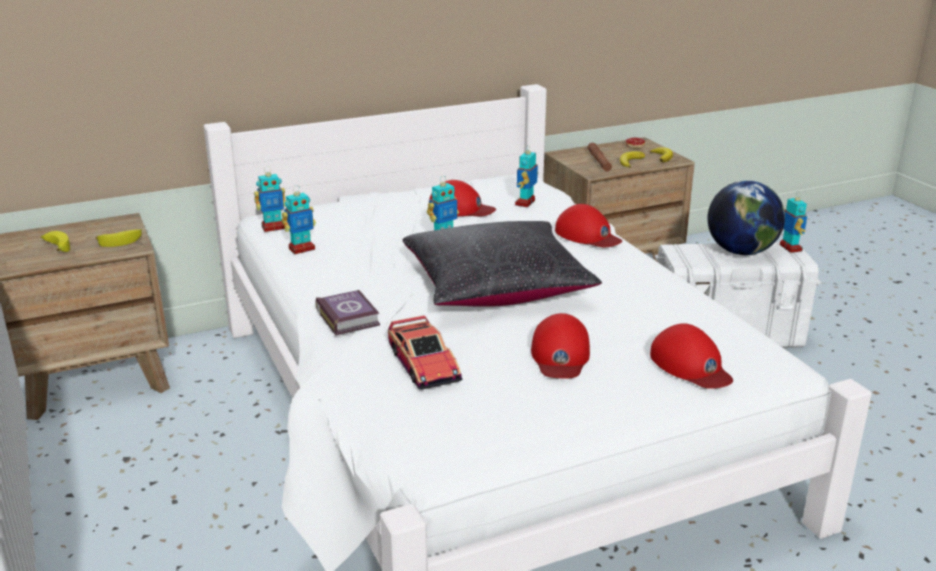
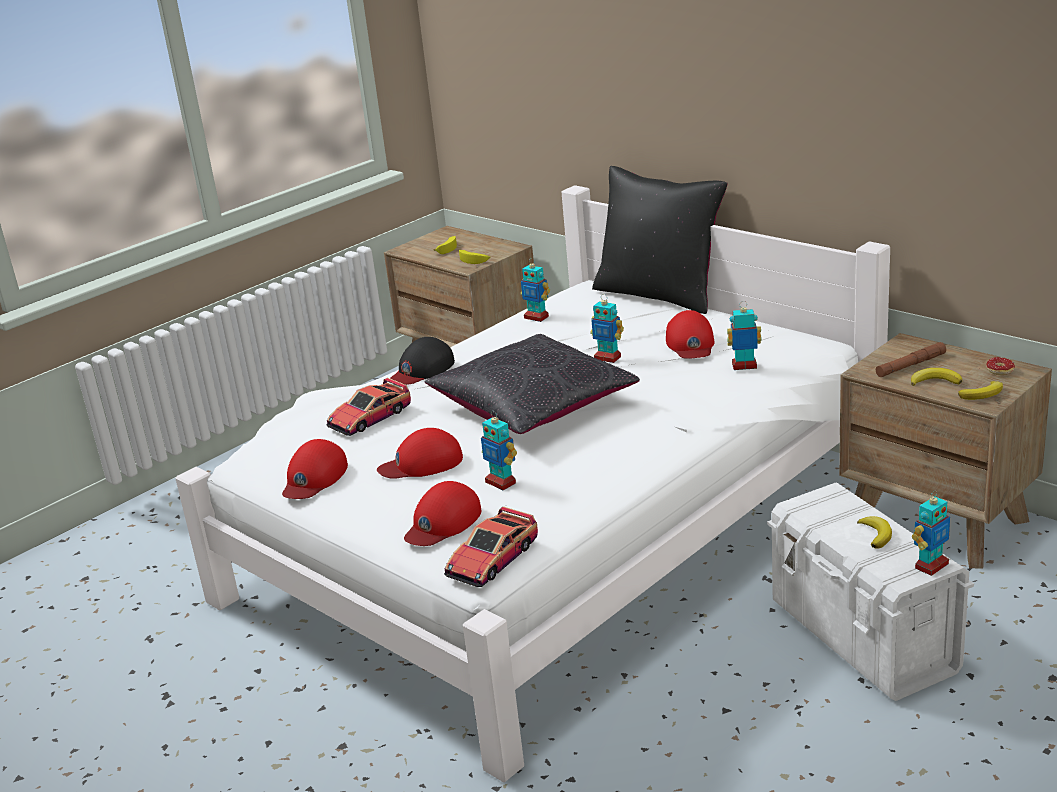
camera: 70 degrees right, 0 degrees up
toy robot [254,166,286,232] -> toy robot moved to [481,411,517,490]
book [315,290,380,335] -> black cap [390,337,455,385]
red cap [555,204,622,247] -> red cap moved to [282,439,348,499]
globe [707,180,785,255] -> banana [857,516,892,549]
none -> toy car [444,506,538,587]
none -> black pillow [592,166,728,314]

